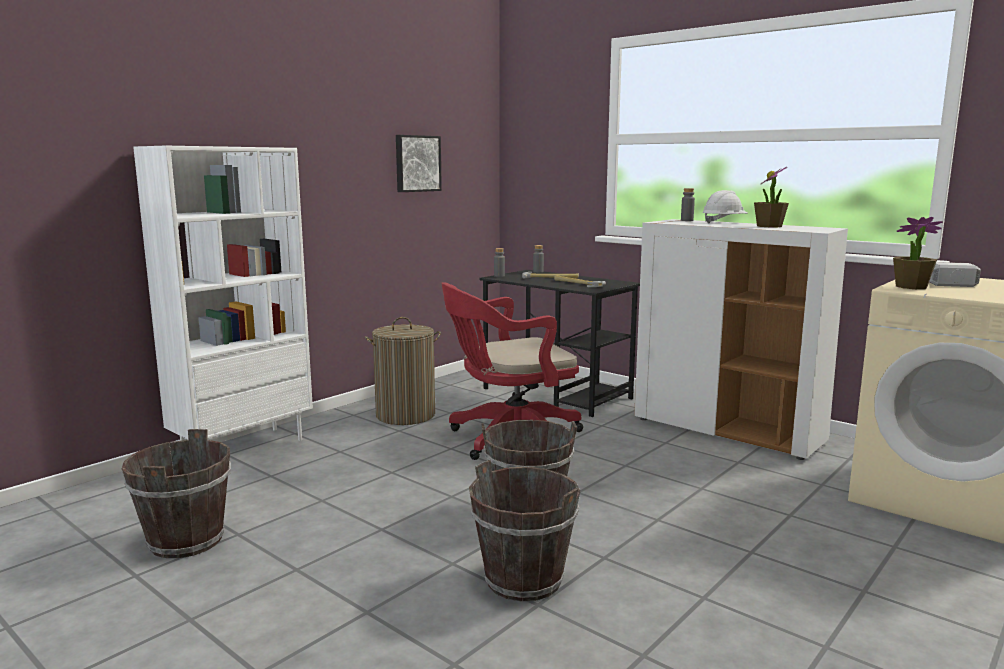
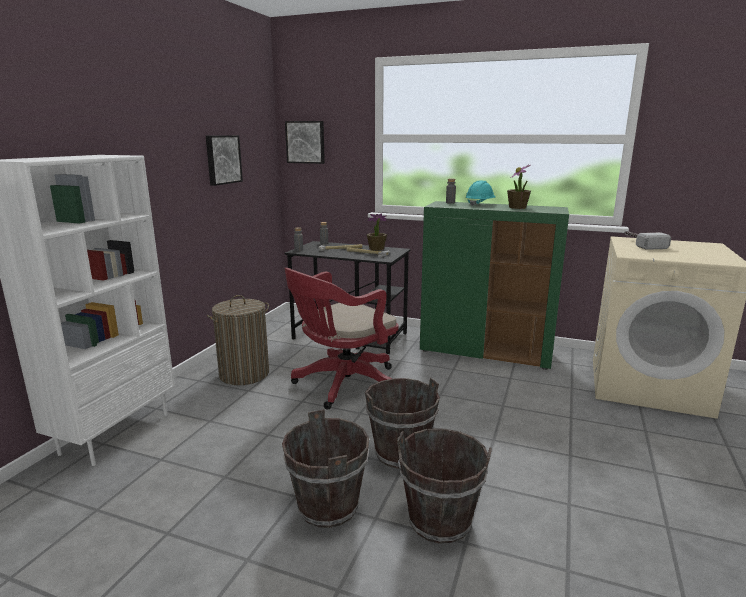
camera: 20 degrees left, 5 degrees up
brown bucket [122,429,231,558] -> brown bucket moved to [282,409,369,528]
white cabinet [634,219,848,460] -> green cabinet [420,201,569,370]
white hard hat [702,190,748,224] -> turquoise hard hat [466,180,496,206]
potted plant [893,217,943,289] -> potted plant moved to [367,214,387,251]
none -> picture [285,121,325,164]

